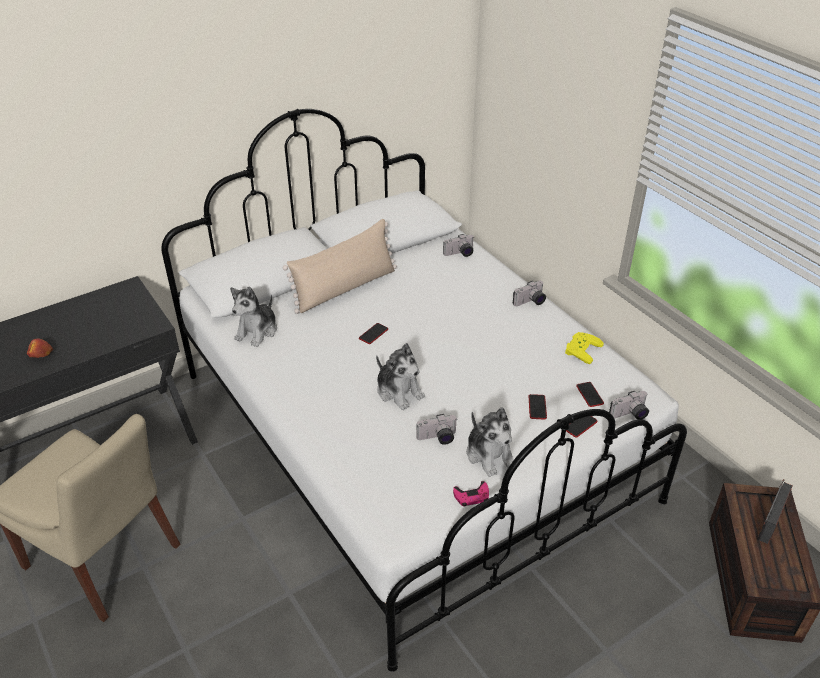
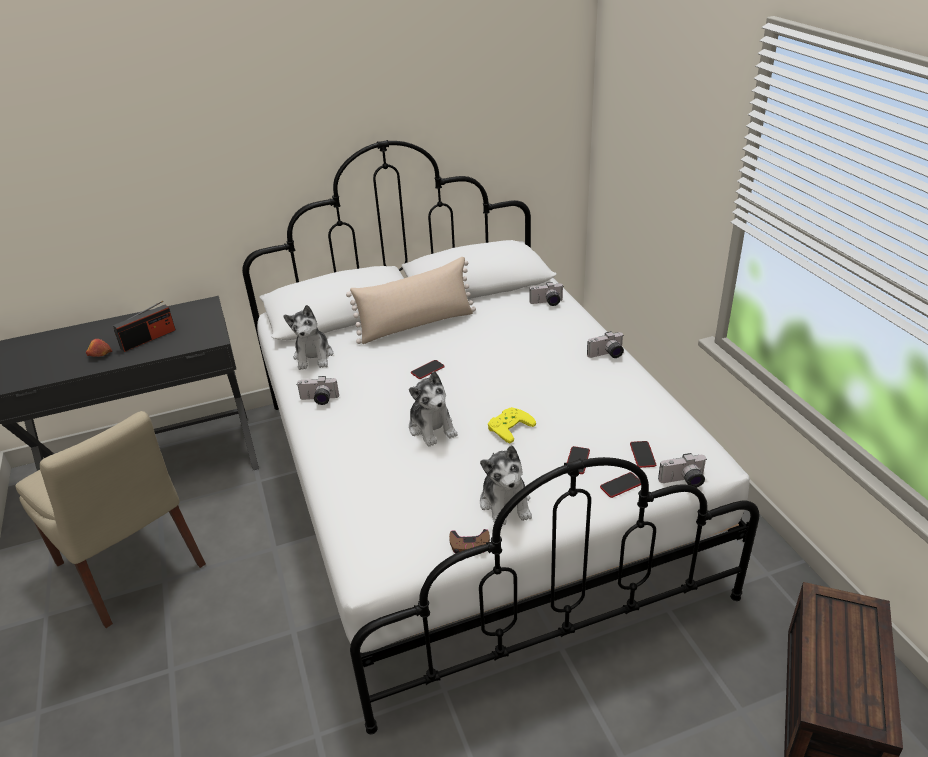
camera: 15 degrees right, 5 degrees down
plush toy [230,286,277,347] -> plush toy turned 45 degrees counterclockwise [283,305,333,370]
camera [416,414,458,445] -> camera moved to [297,376,339,405]
pink game controller [453,481,489,507] -> brown game controller [449,529,490,553]
yellow game controller [565,332,604,364] -> yellow game controller moved to [488,407,536,444]
radio [757,479,793,544] -> radio moved to [113,301,176,352]

